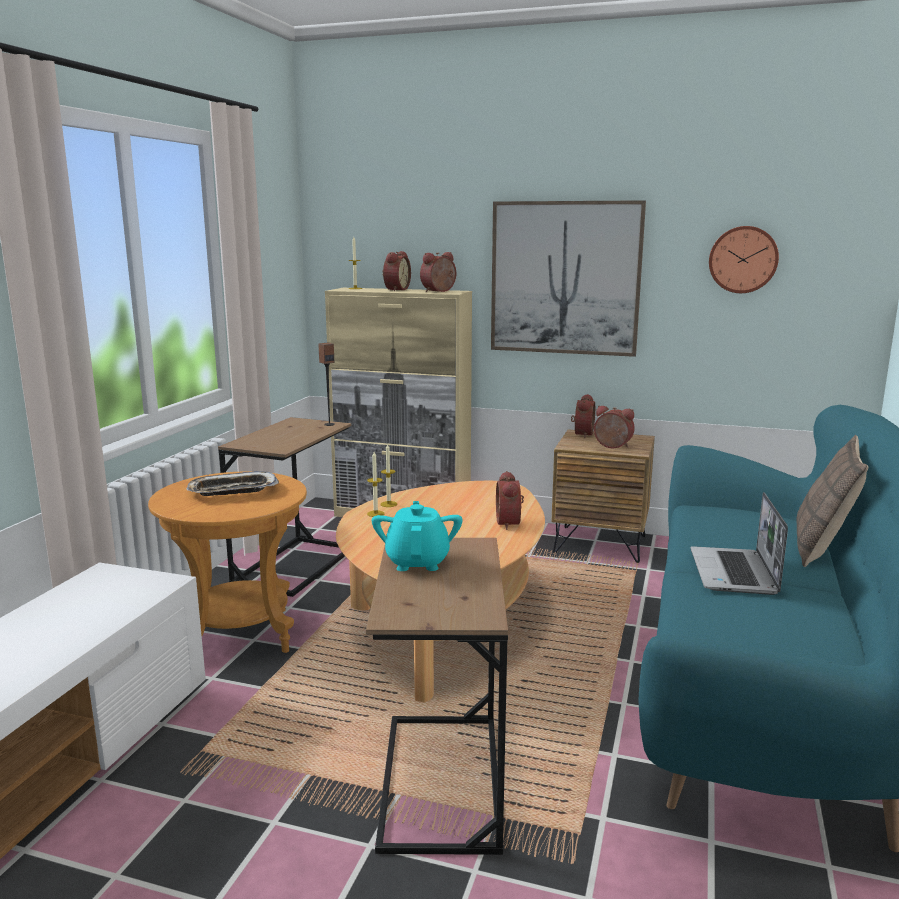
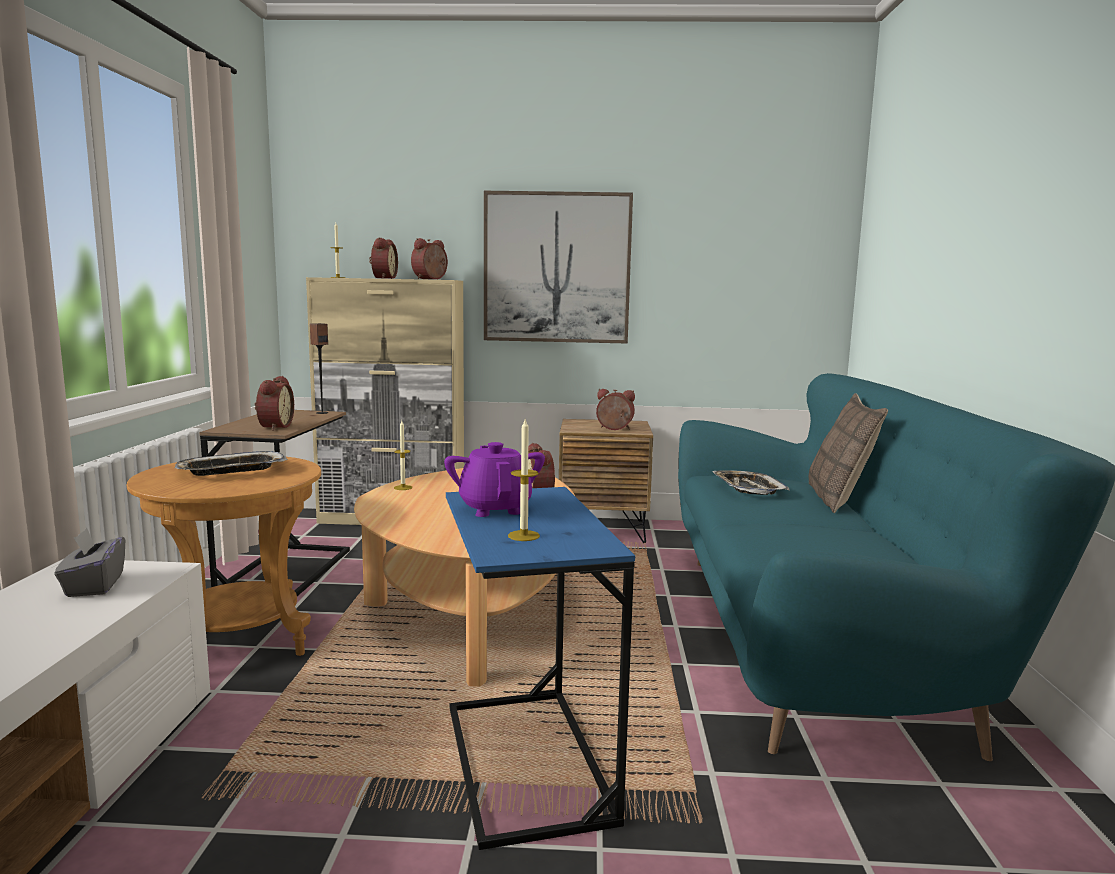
camera: 15 degrees left, 5 degrees down
brown side table [366,538,508,855] -> blue side table [446,487,635,850]
candle [367,452,385,517] -> candle moved to [508,419,540,541]
turquoise teapot [372,501,463,571] -> purple teapot [444,442,545,517]
alarm clock [571,394,595,438] -> alarm clock moved to [254,376,294,431]
laptop [690,492,788,595] -> none
wall clock [709,226,779,293] -> none
none -> grey tissue box [54,528,125,597]
none -> tray [712,470,790,495]

